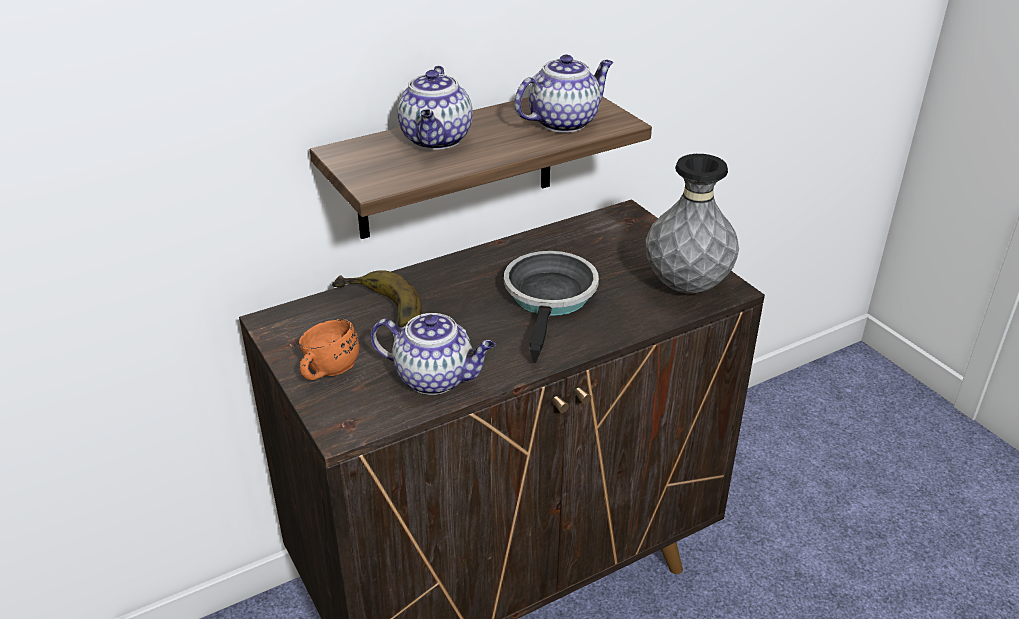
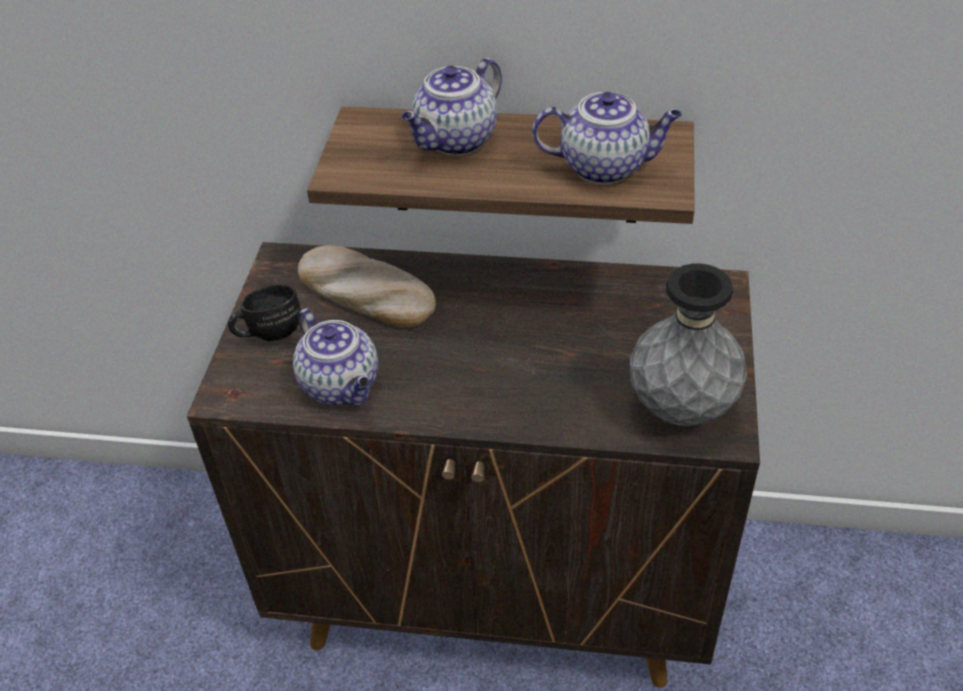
camera: 40 degrees right, 10 degrees up
orange mug [299,319,359,380] -> black mug [228,284,301,341]
banana [332,270,422,327] -> bread [298,245,436,327]
frying pan [504,251,599,363] -> none

